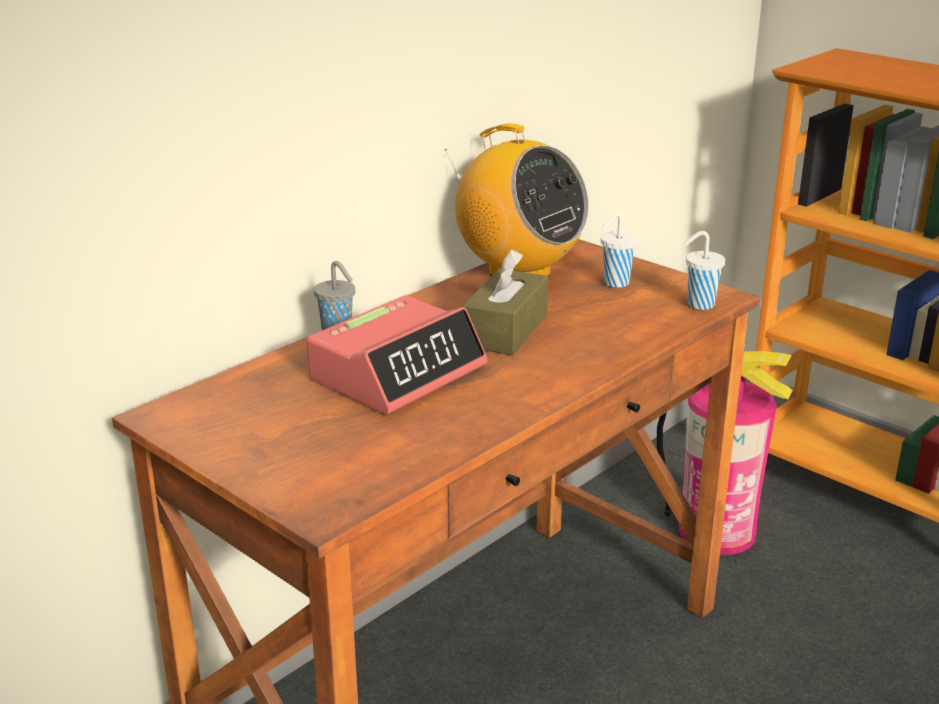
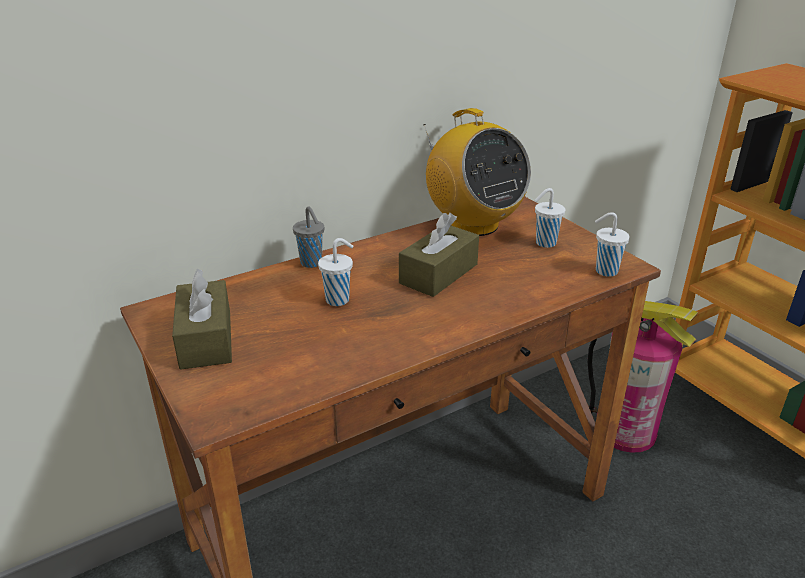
camera: 15 degrees right, 5 degrees up
alarm clock [307,295,488,414] -> white cup [318,238,353,306]
none -> brown tissue box [172,269,232,370]

